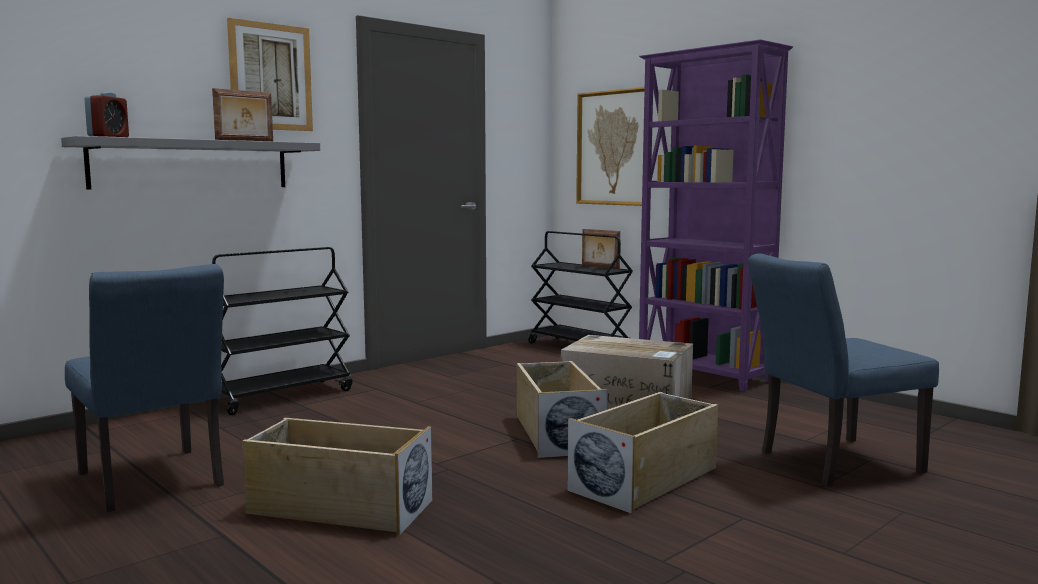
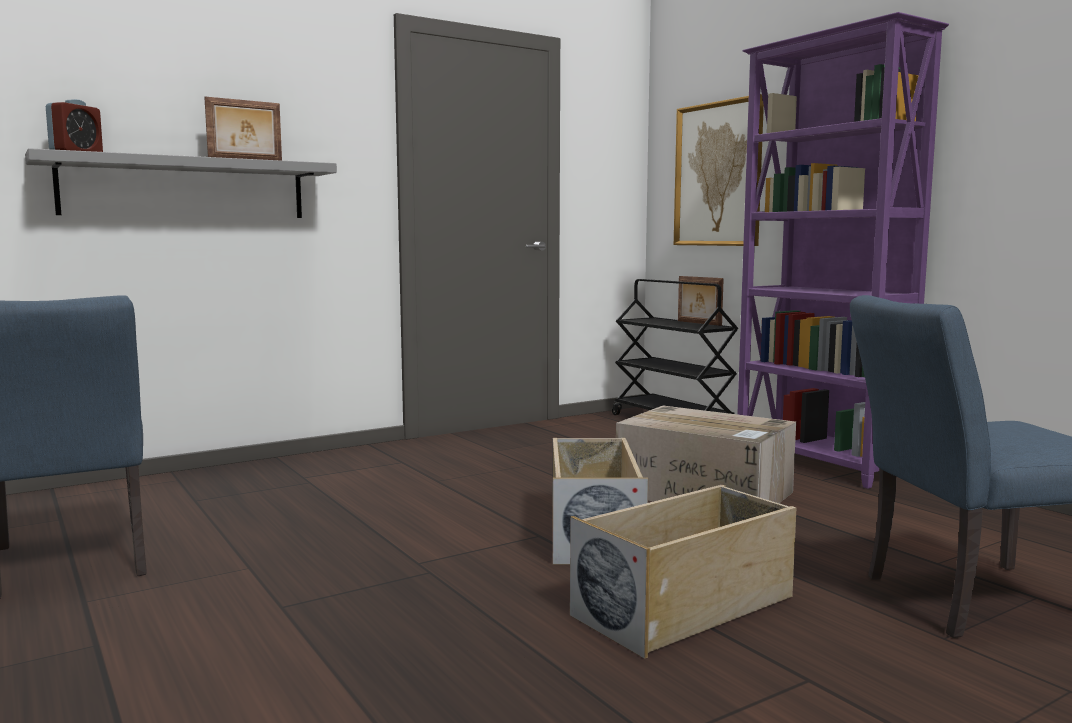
camera: 10 degrees right, 0 degrees up
black cart [205,247,353,415] -> none
picture [227,18,313,131] -> none
beige storage box [242,418,432,536] -> none

